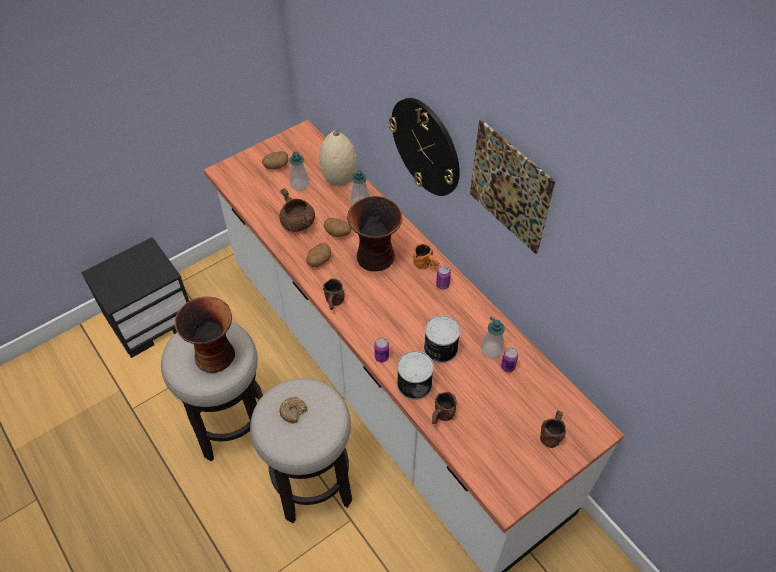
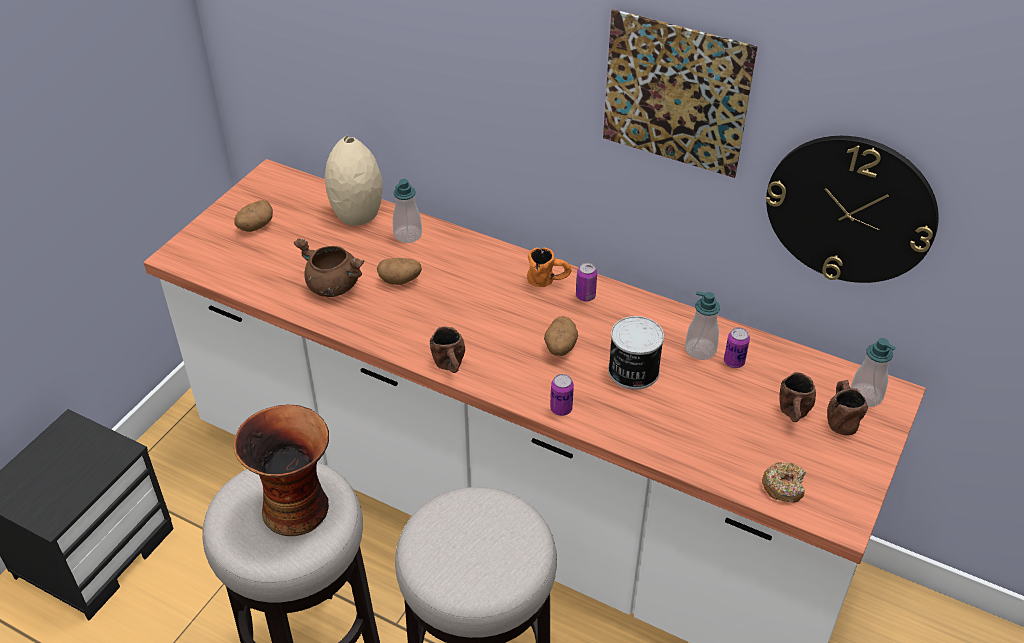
camera: 25 degrees left, 10 degrees down
donut [279,397,307,423] -> donut moved to [762,462,806,502]
soap dispenser [289,152,309,191] -> soap dispenser moved to [850,338,896,407]
potato [306,243,331,267] -> potato moved to [544,316,578,356]
vase [347,196,402,271] -> none
wall clock [389,98,460,196] -> wall clock moved to [766,136,939,283]
can [397,351,434,400] -> none
brown mug [432,392,457,424] -> brown mug moved to [779,372,816,422]

